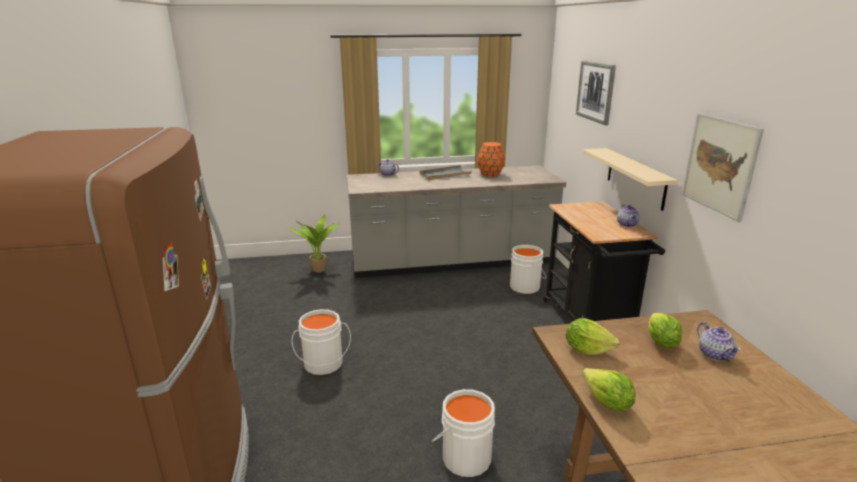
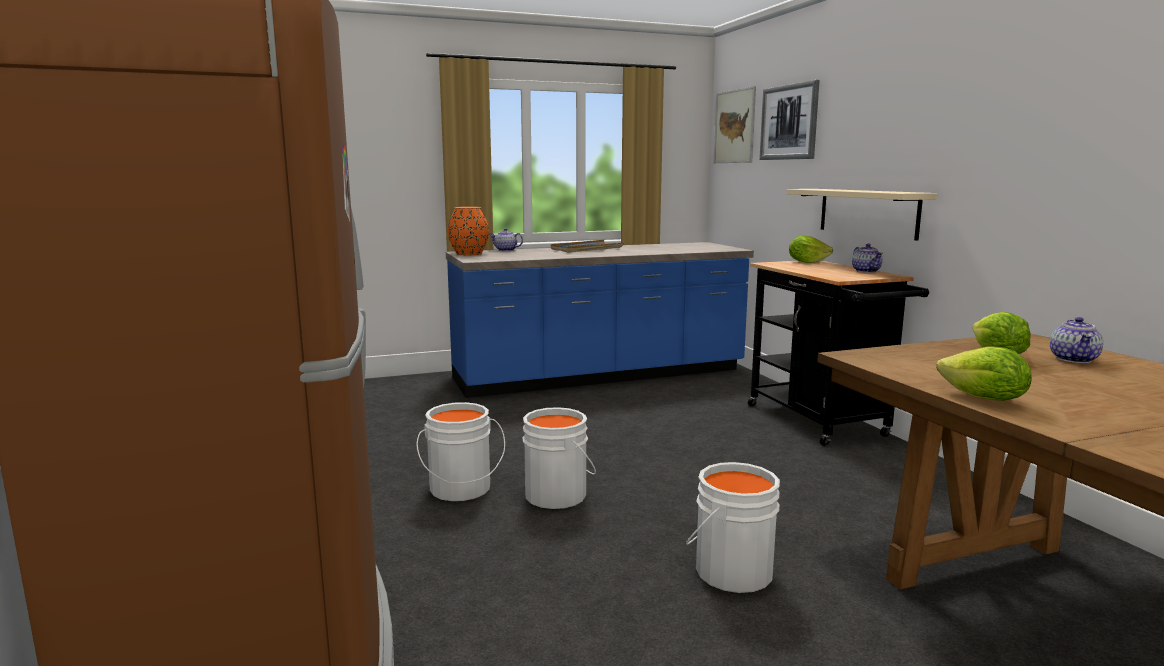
camera: 10 degrees left, 10 degrees down
potted plant [289,214,340,273] -> none
grey counter [347,165,566,278] -> blue counter [446,242,754,398]
orange vase [477,142,505,177] -> orange vase moved to [448,207,489,255]
white bucket [510,245,546,294] -> white bucket moved to [522,407,596,509]
lettuce [566,318,620,355] -> lettuce moved to [789,236,833,263]
picture [682,113,764,222] -> picture moved to [714,86,756,163]
teapot [697,322,741,361] -> teapot turned 45 degrees clockwise [1050,317,1103,363]

